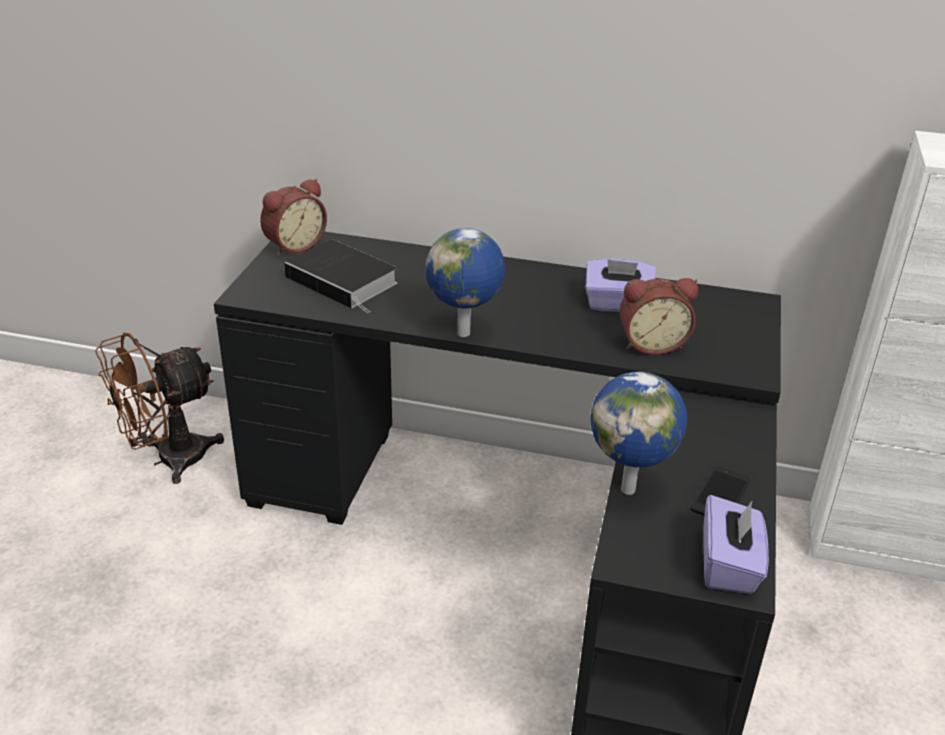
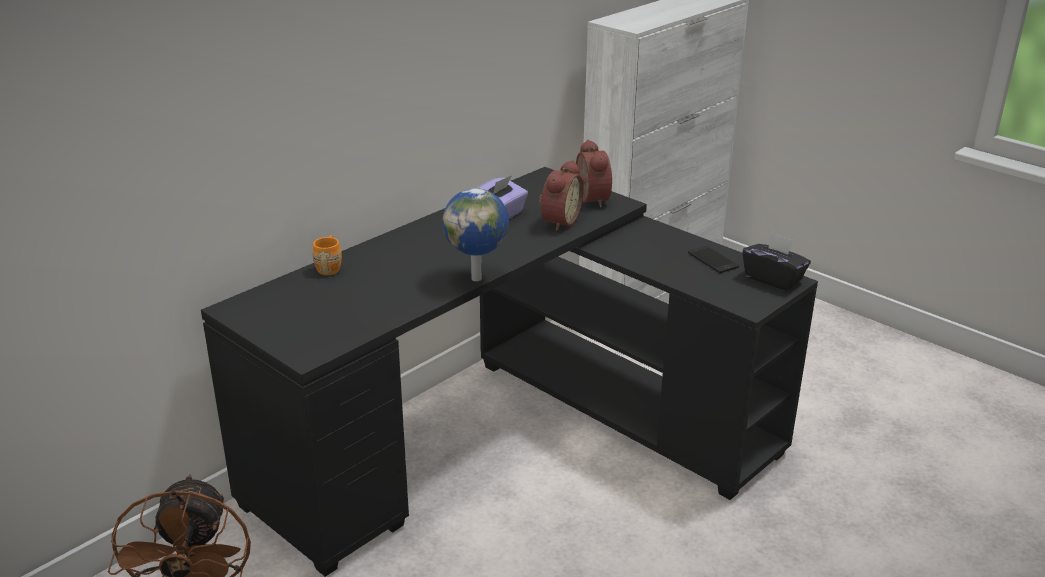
camera: 60 degrees left, 5 degrees down
alarm clock [260,179,327,256] -> alarm clock moved to [576,139,612,207]
book [284,240,397,313] -> none
globe [590,372,687,495] -> none
purple tissue box [703,495,769,594] -> black tissue box [742,232,811,291]
none -> orange mug [312,235,342,275]

